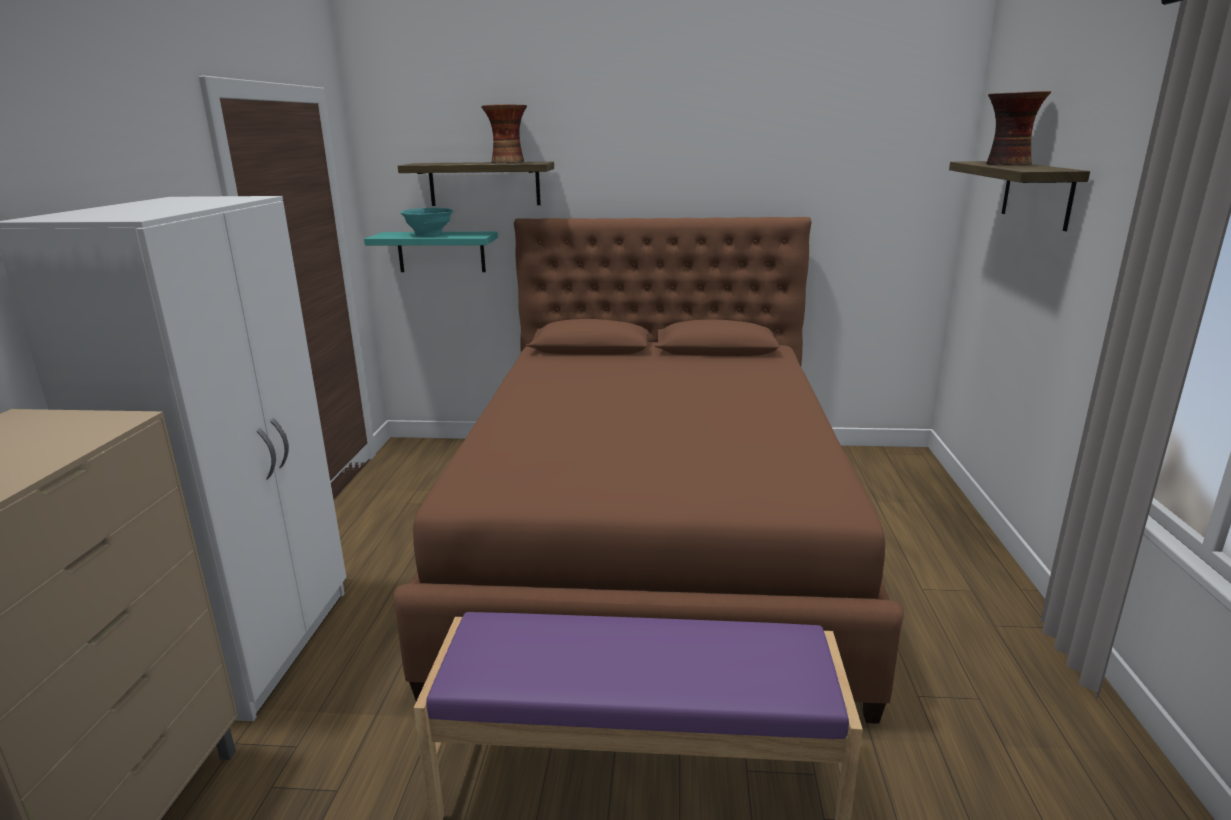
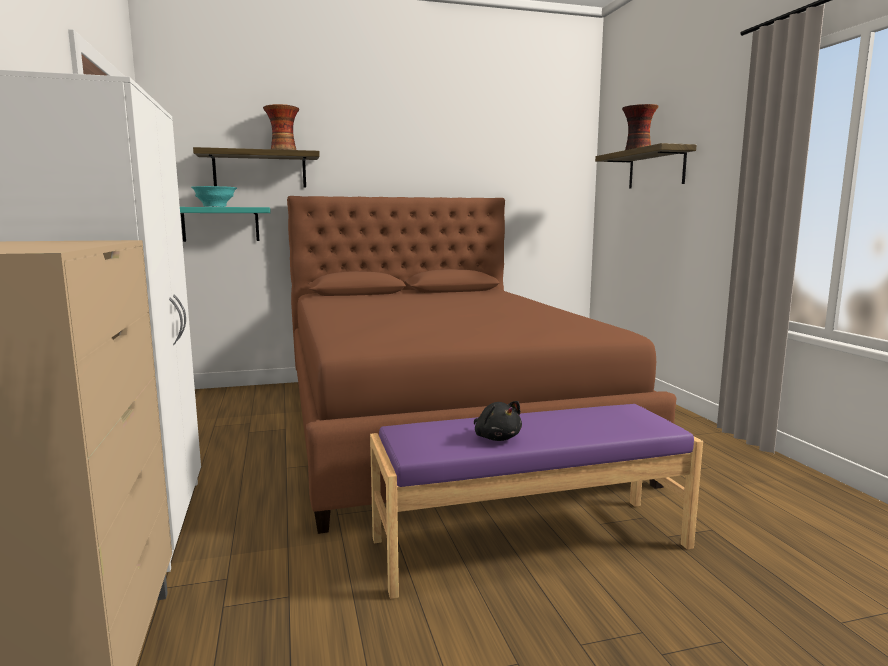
camera: 20 degrees left, 10 degrees down
none -> black plush toy [474,401,522,441]

